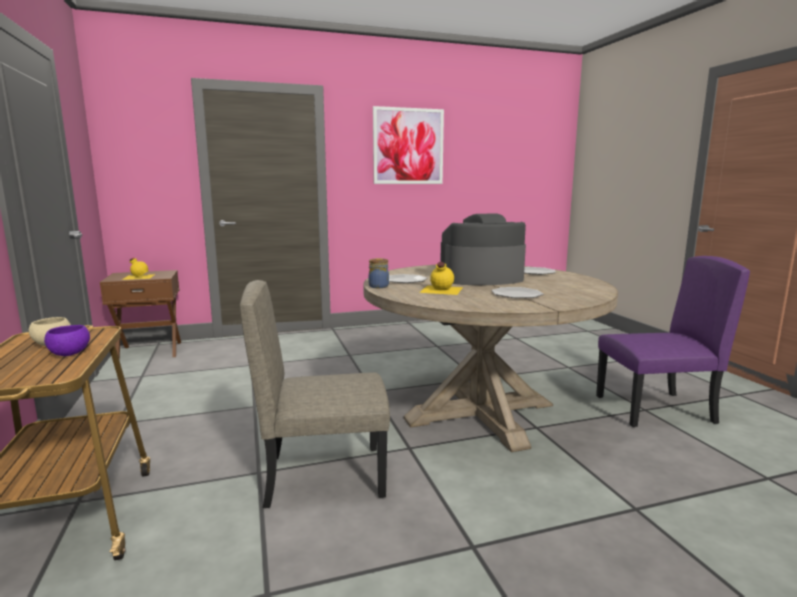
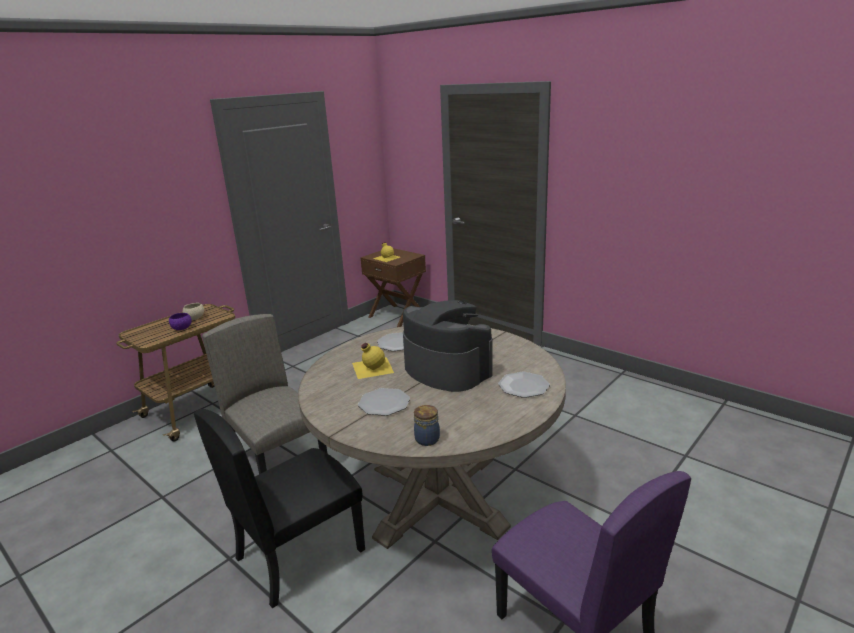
camera: 60 degrees right, 10 degrees up
jar [369,258,389,288] -> jar moved to [414,405,440,446]
picture [373,106,444,184] -> none
none -> black chair [194,409,365,608]

